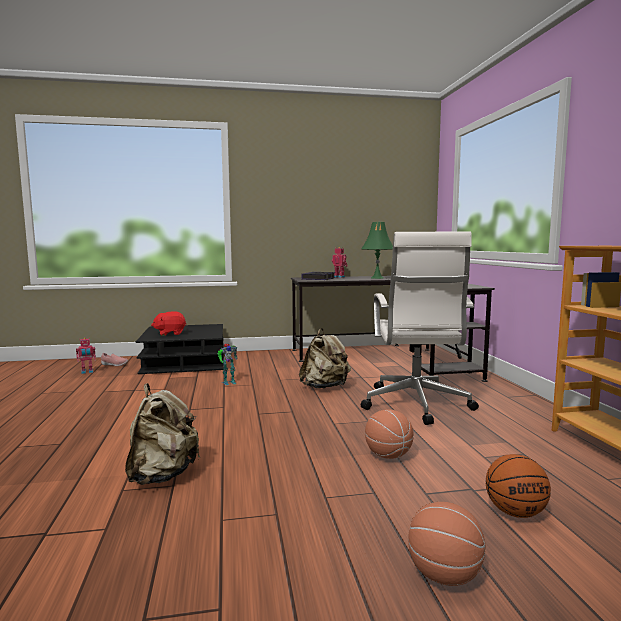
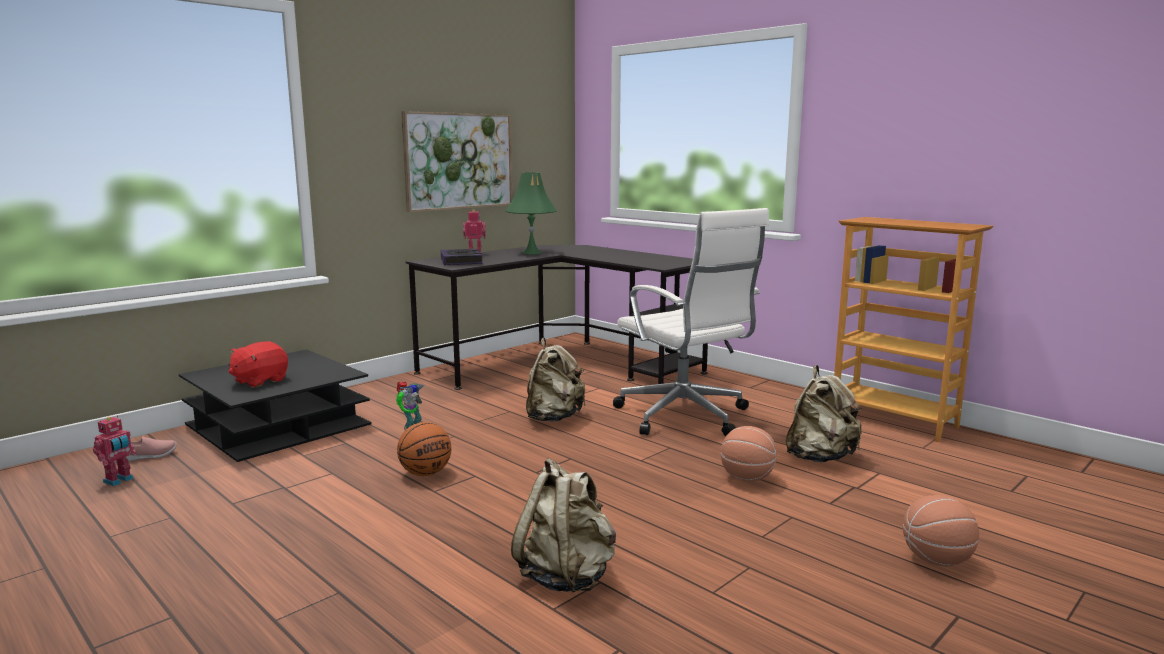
camera: 35 degrees left, 5 degrees up
basketball [486,454,551,518] -> basketball moved to [397,422,451,476]
none -> picture [401,111,513,212]
none -> beige backpack [785,365,863,462]

